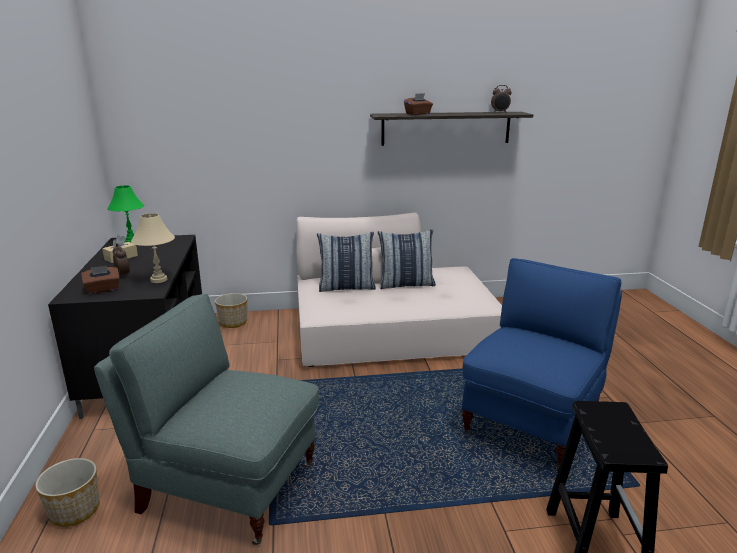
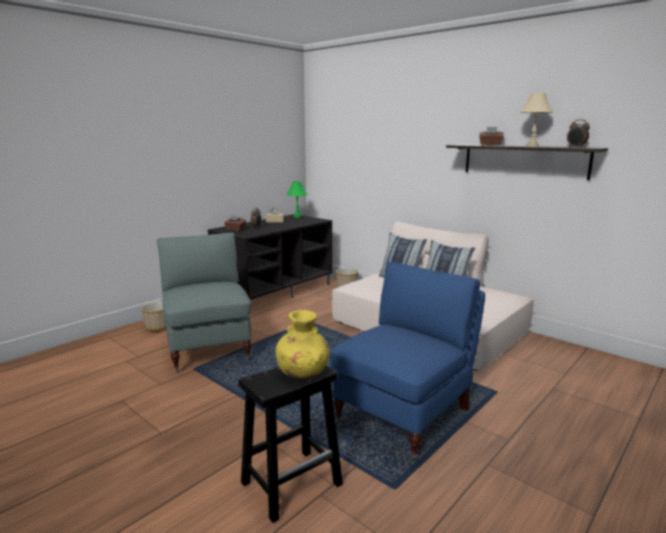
camera: 50 degrees right, 5 degrees down
beige table lamp [131,213,175,283] -> beige table lamp moved to [520,93,553,147]
blue armchair [462,258,622,469] -> blue armchair turned 45 degrees counterclockwise [330,262,485,459]
none -> yellow vase [276,310,330,378]

